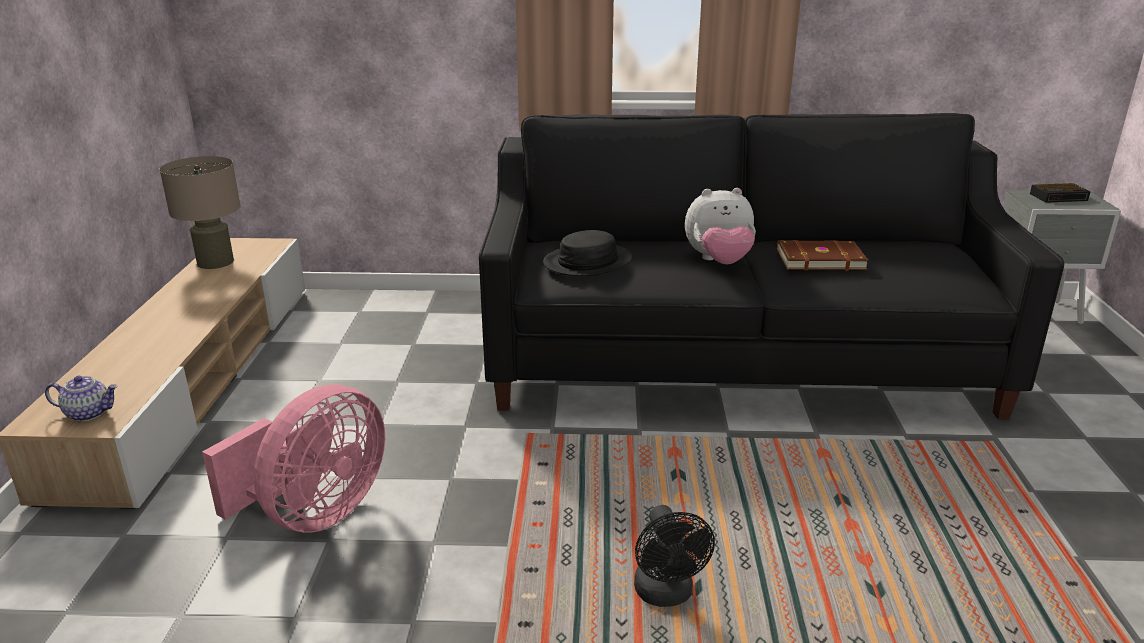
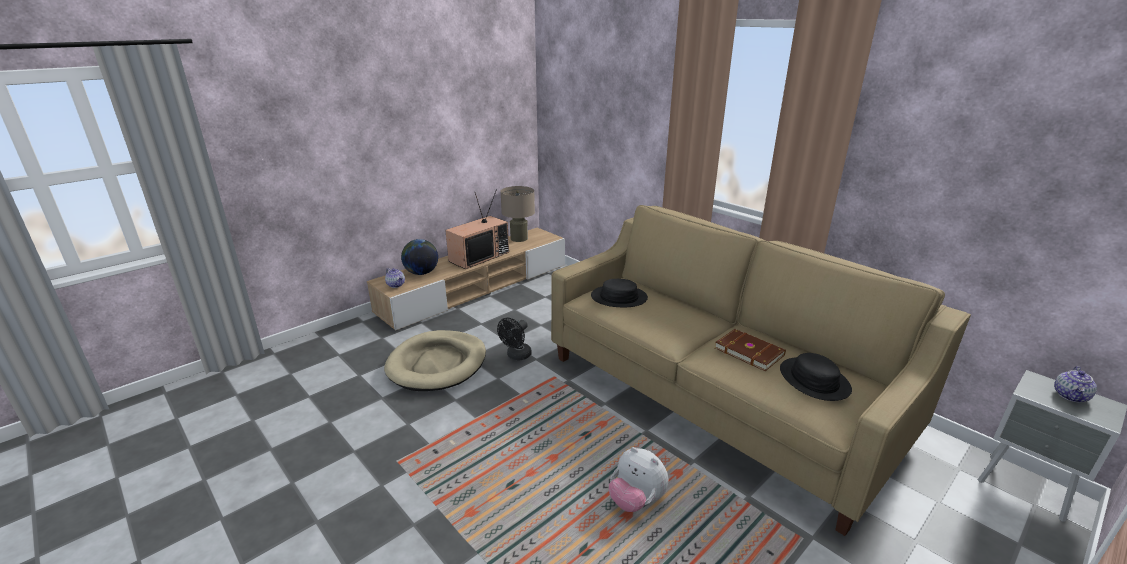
camera: 45 degrees right, 0 degrees up
pink fan [202,384,385,533] -> beige dog bed [384,330,486,391]
black sofa [479,113,1064,420] -> beige sofa [551,205,971,536]
black fan [634,505,715,607] -> black fan moved to [497,318,532,360]
plush toy [685,188,756,265] -> plush toy moved to [609,447,668,512]
alarm clock [1030,183,1090,203] -> teapot [1054,366,1097,402]
none -> globe [401,239,438,275]
none -> television [445,191,509,269]
none -> black hat [780,353,852,401]

